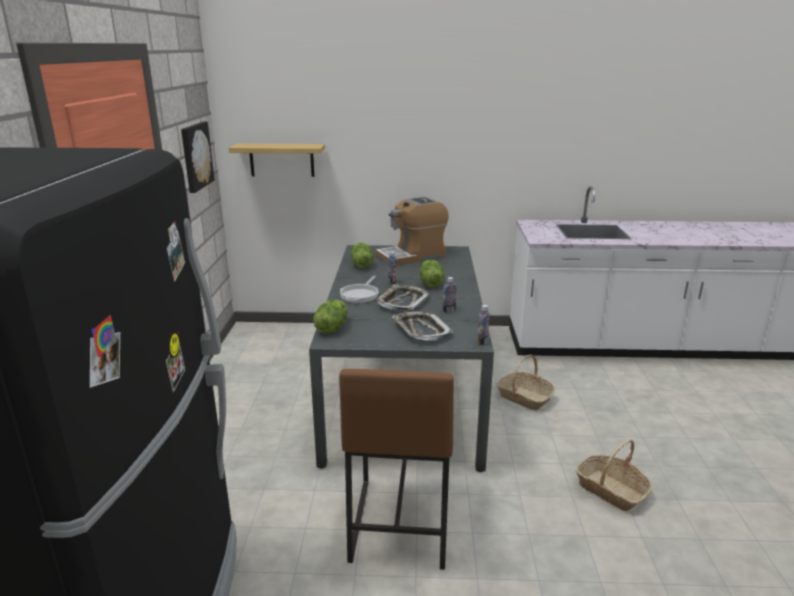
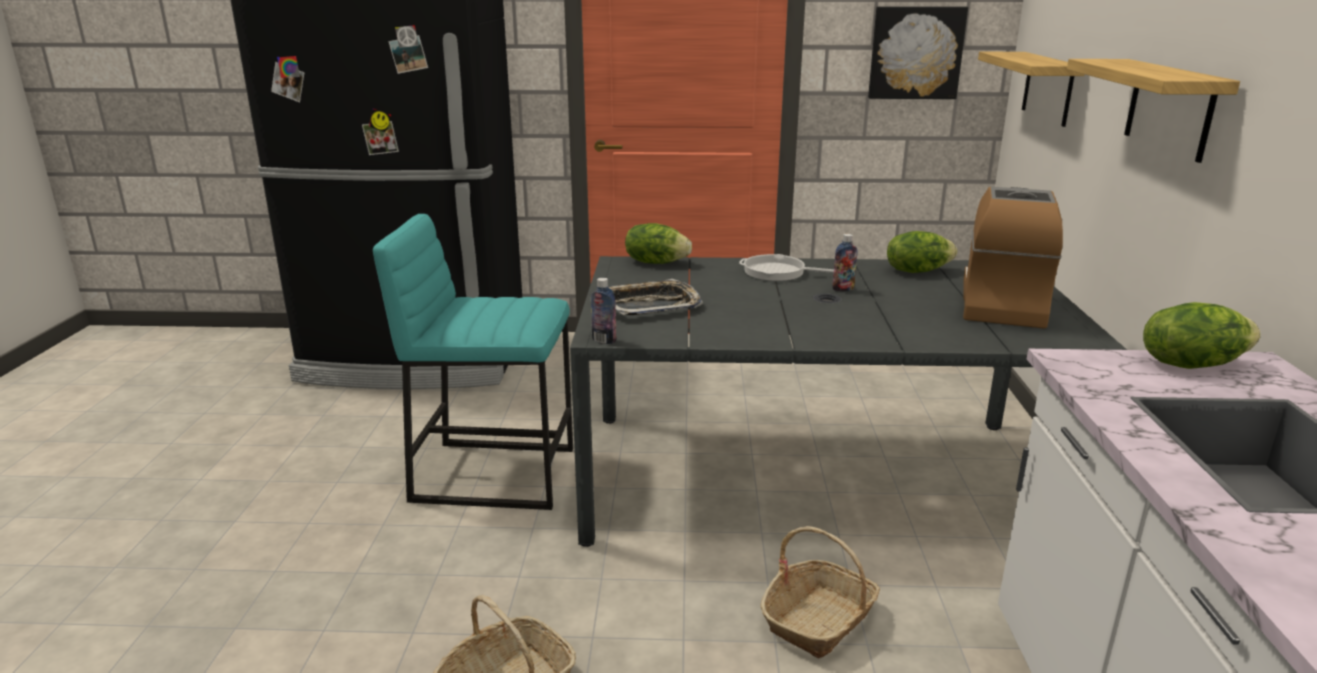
camera: 90 degrees right, 0 degrees up
brown stool [339,369,454,570] -> turquoise stool [373,214,573,510]
coffee machine [375,197,449,266] -> coffee machine turned 45 degrees clockwise [963,187,1063,329]
tray [377,285,430,310] -> none
lettuce [420,259,445,287] -> lettuce moved to [1143,302,1261,369]
bottle [443,277,457,313] -> none
none -> shelf [1067,59,1240,163]

